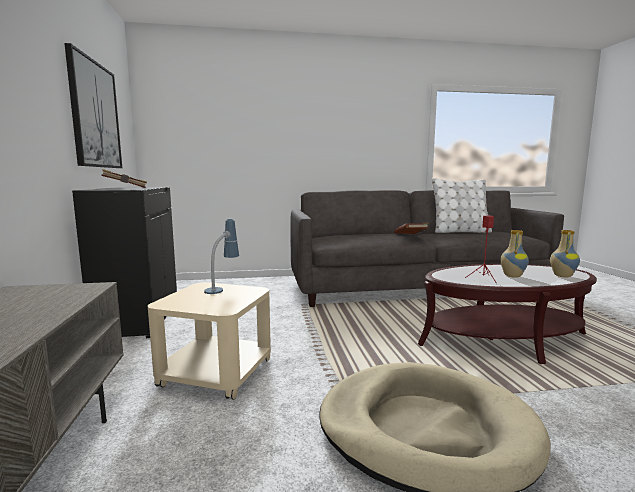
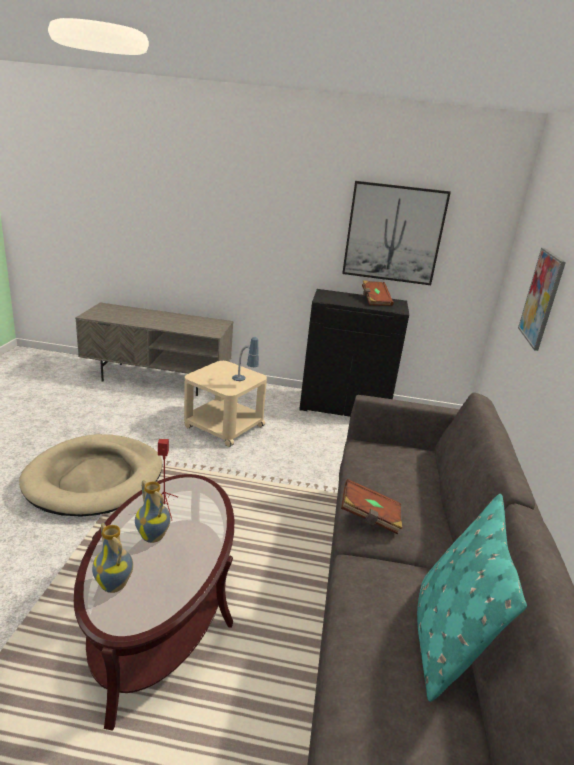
camera: 105 degrees right, 15 degrees up
white pillow [432,178,492,233] -> turquoise pillow [417,494,527,702]
none -> picture [518,248,566,351]

